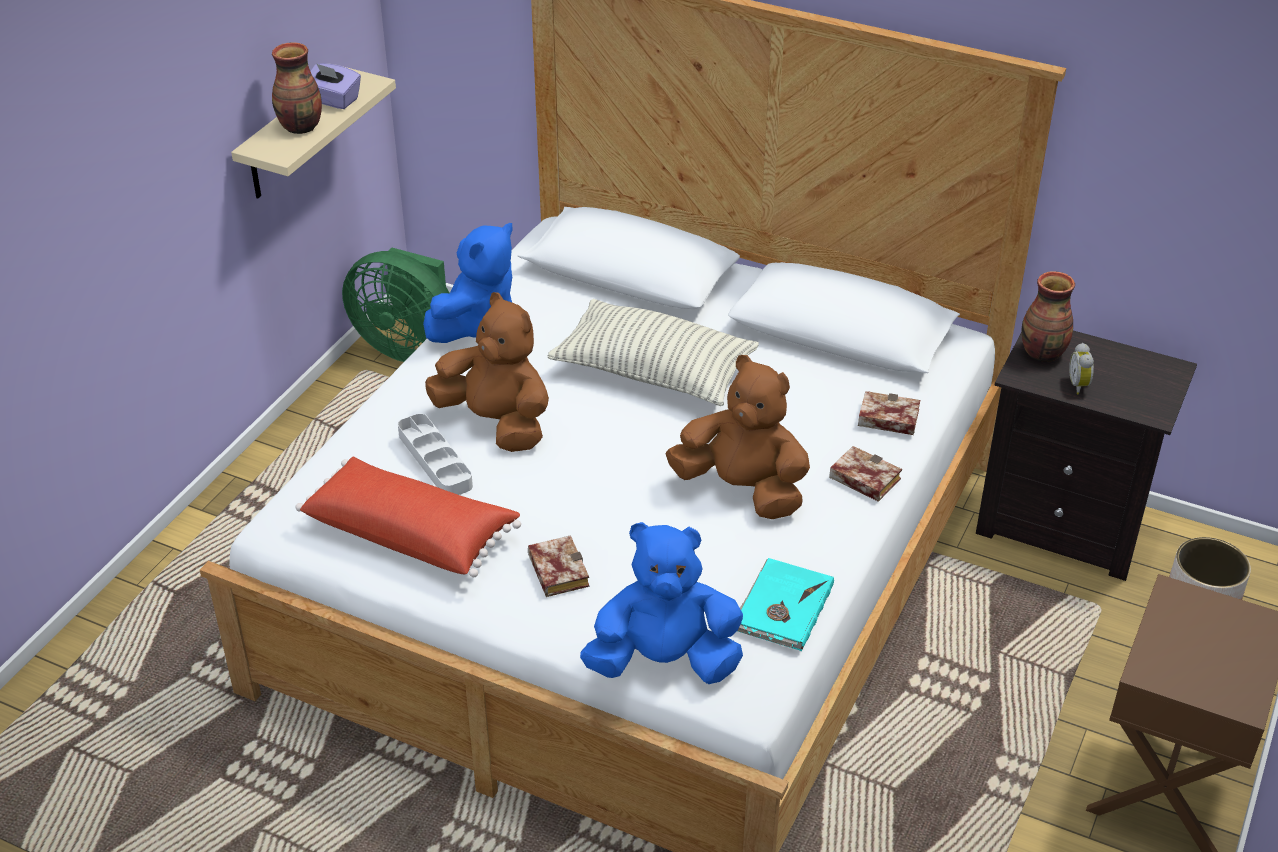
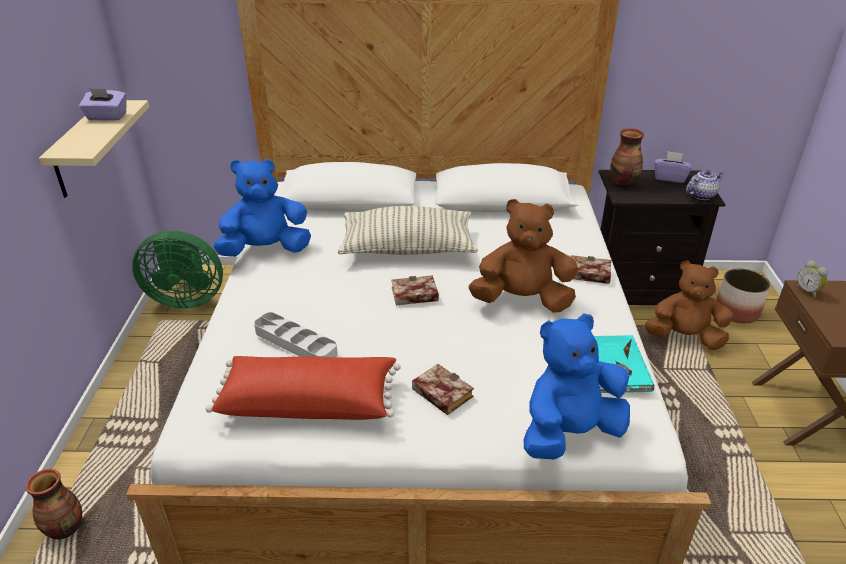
camera: 25 degrees left, 5 degrees down
vase [272,42,322,134] -> vase moved to [26,469,82,539]
blue plush toy [423,223,513,343] -> blue plush toy turned 120 degrees counterclockwise [213,159,311,257]
brown plush toy [425,292,549,452] -> brown plush toy moved to [645,261,733,350]
book [858,391,920,435] -> book moved to [391,275,439,305]
alarm clock [1069,343,1094,395] -> alarm clock moved to [796,260,828,298]
none -> purple tissue box [655,151,691,183]
none -> teapot [686,170,724,200]

